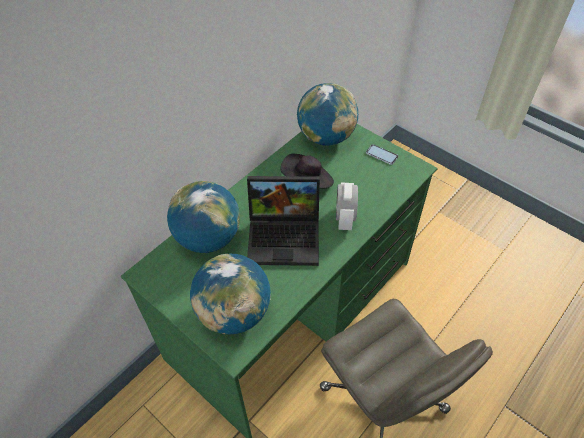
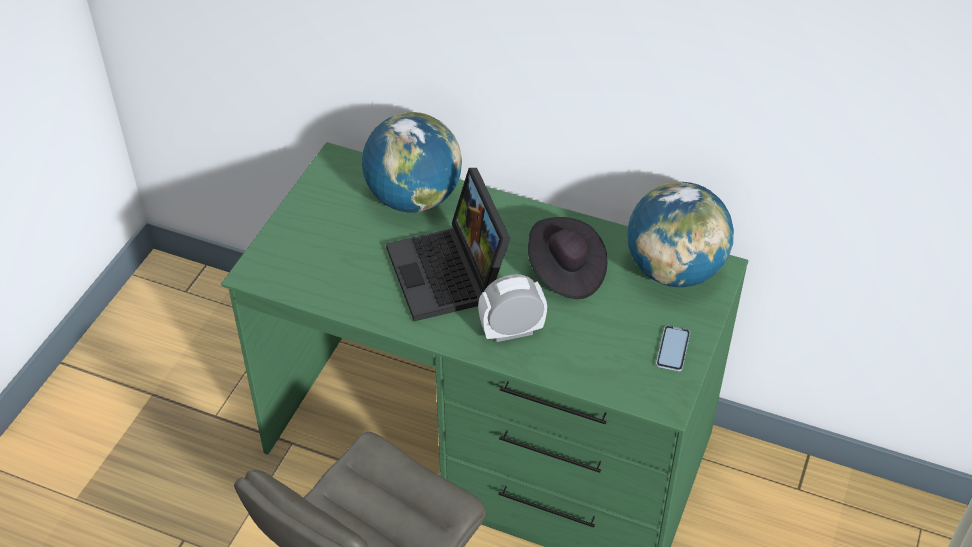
camera: 70 degrees right, 5 degrees down
globe [190,254,271,335] -> none

